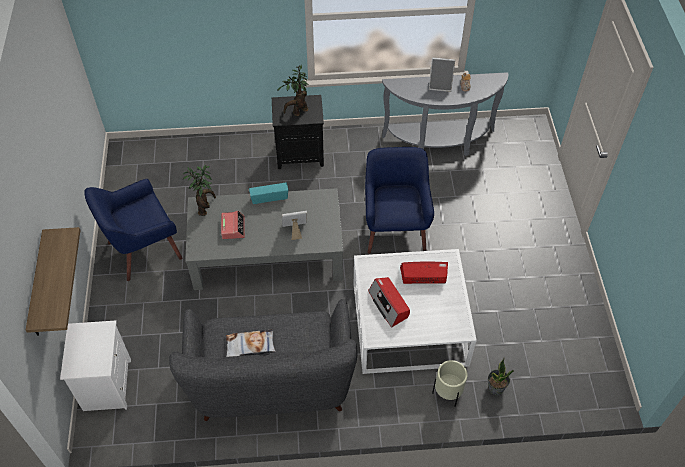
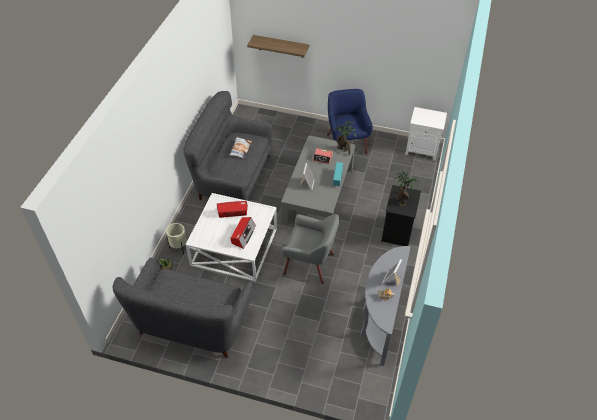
camera: 110 degrees right, 5 degrees down
white nightstand [60,320,131,411] -> white nightstand moved to [405,107,447,161]
blue armchair [365,147,434,254] -> grey armchair [281,214,339,284]
none -> grey sofa [112,257,253,358]

